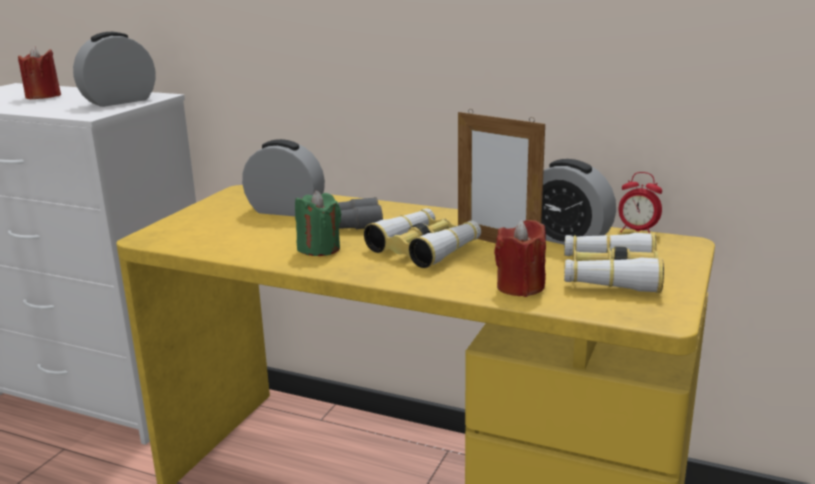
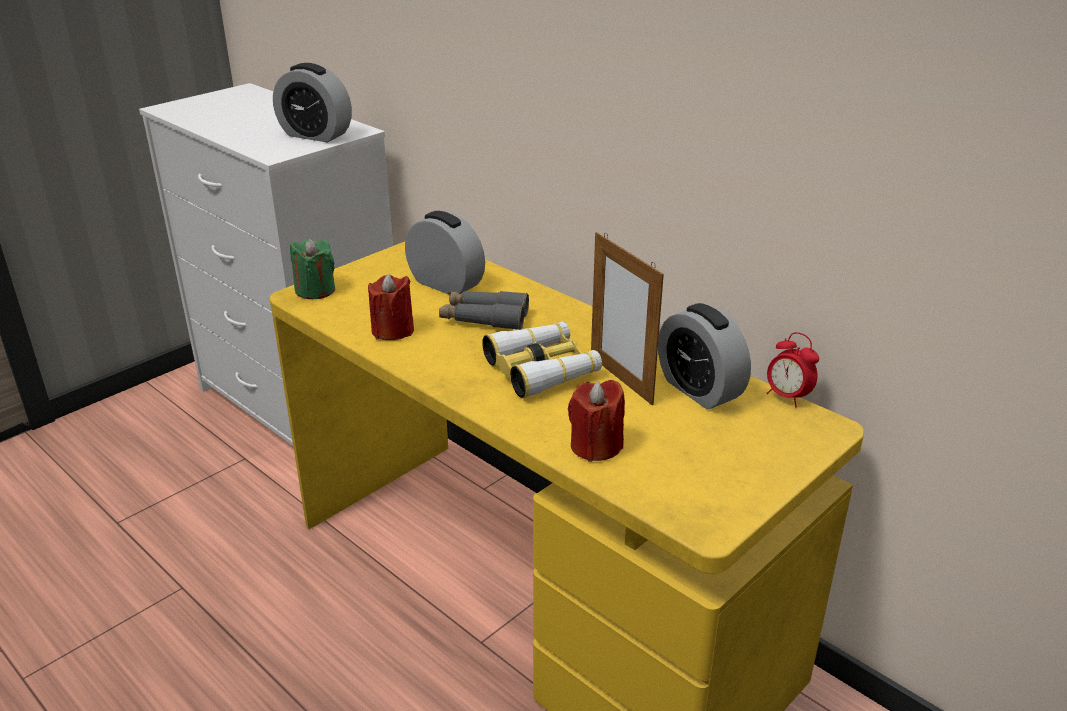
camera: 20 degrees right, 10 degrees up
red candle [18,47,61,100] -> red candle moved to [368,273,414,340]
alarm clock [73,32,156,107] -> alarm clock turned 135 degrees counterclockwise [273,63,352,142]
green candle [295,191,341,256] -> green candle moved to [290,238,335,299]
binoculars [564,233,664,293] -> none

